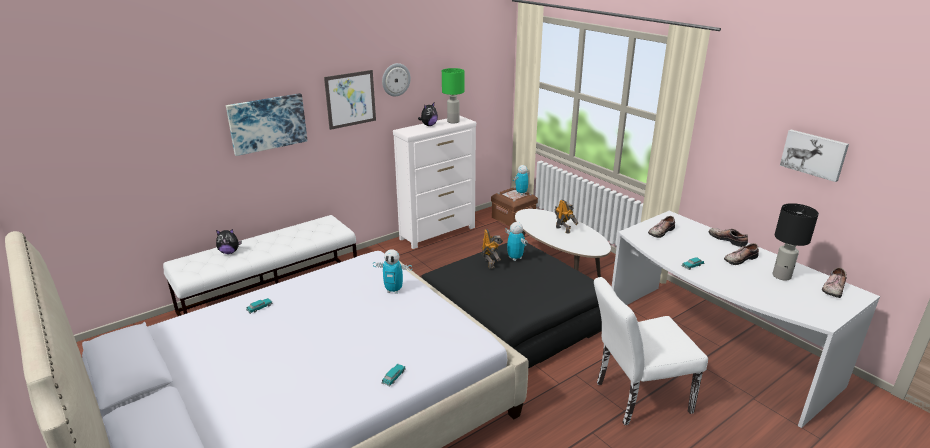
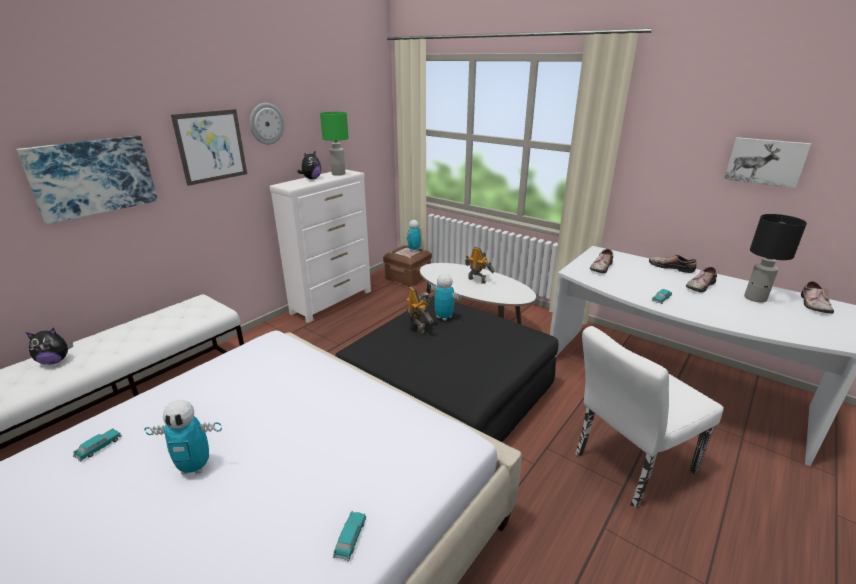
camera: 15 degrees left, 0 degrees up
toy robot [373,249,412,294] -> toy robot moved to [144,400,222,475]

